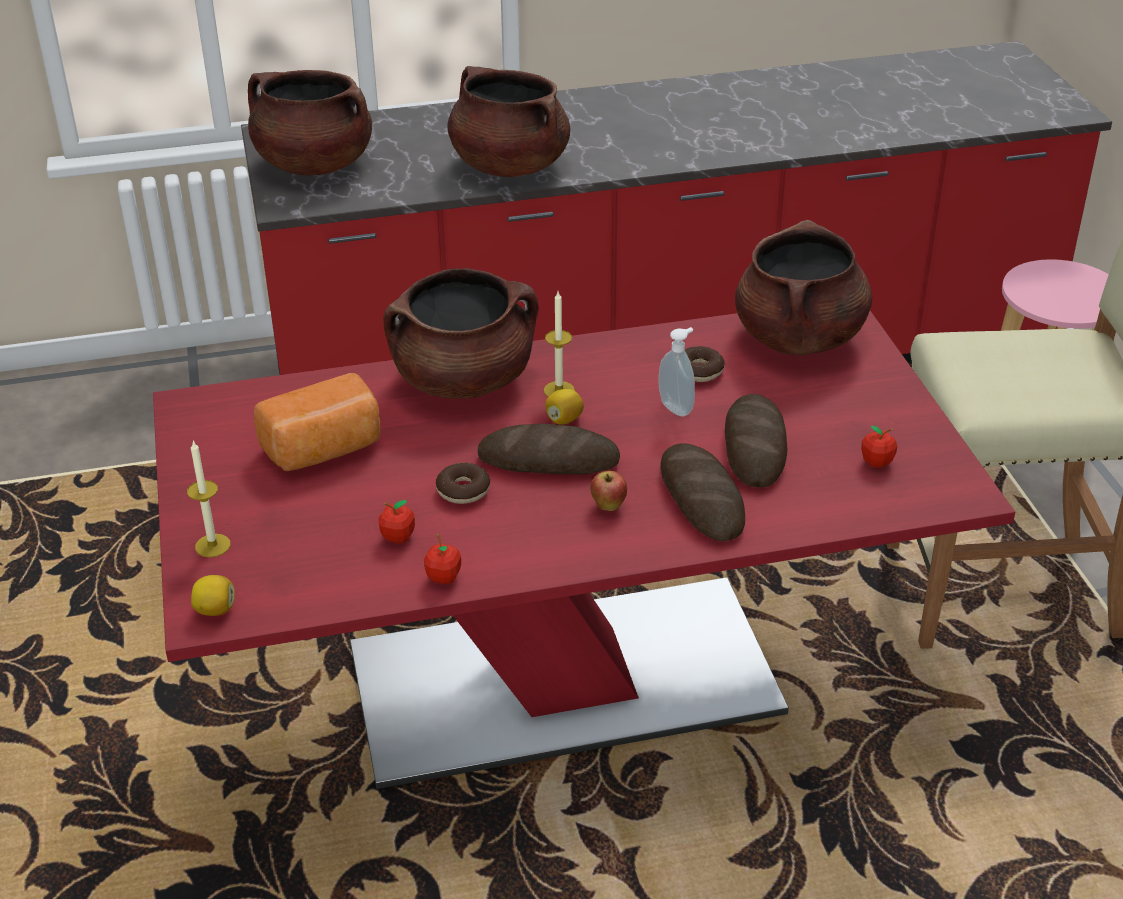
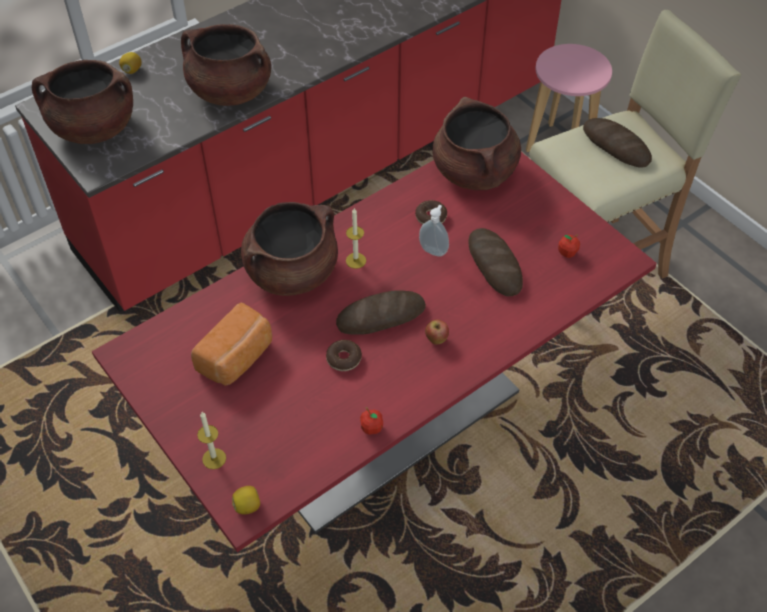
camera: 25 degrees left, 15 degrees up
apple [378,500,415,544] -> none
lemon [545,389,584,425] -> lemon moved to [119,52,142,74]
bread [660,443,745,541] -> bread moved to [583,118,652,168]

